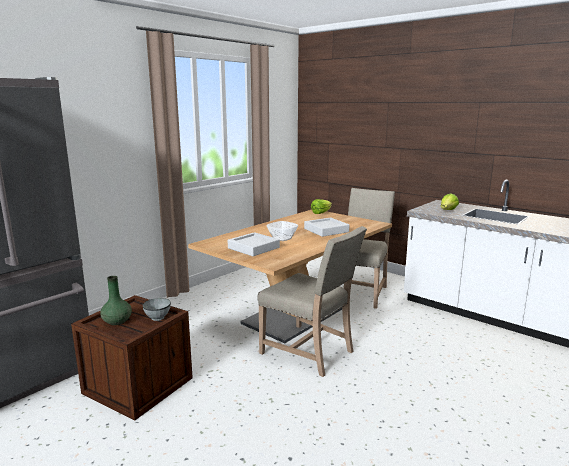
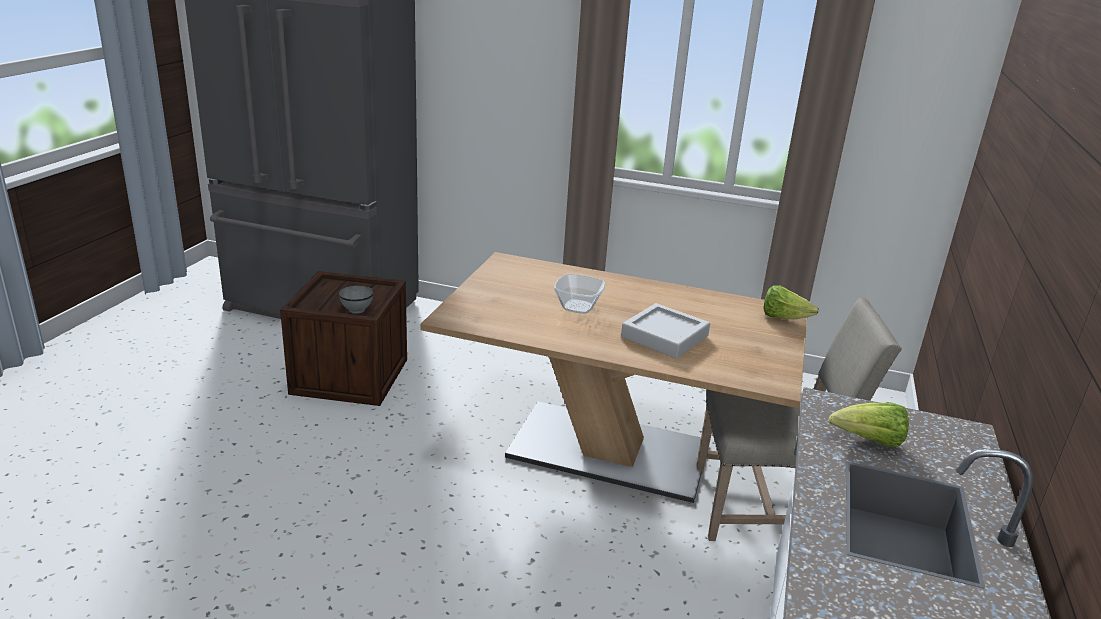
camera: 65 degrees right, 10 degrees up
green vase [100,276,132,325] -> none
grey tray [228,232,280,256] -> none
beige chair [257,226,367,377] -> none

